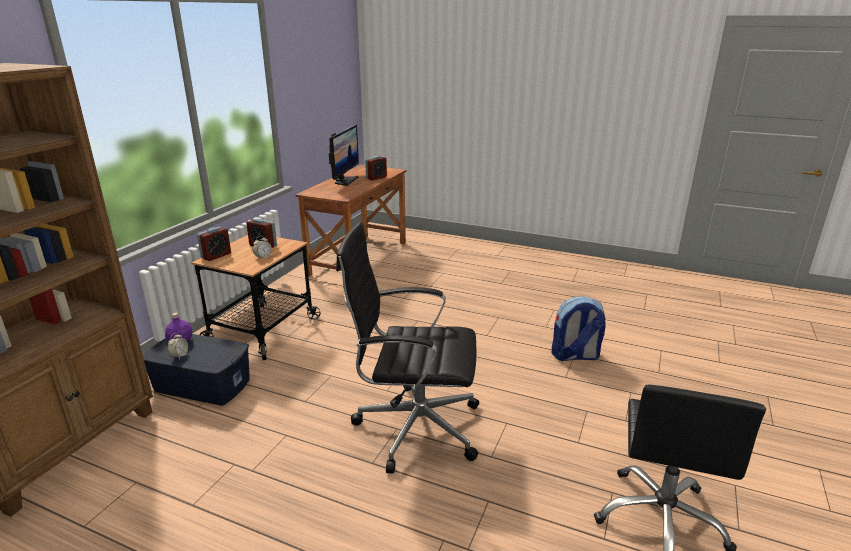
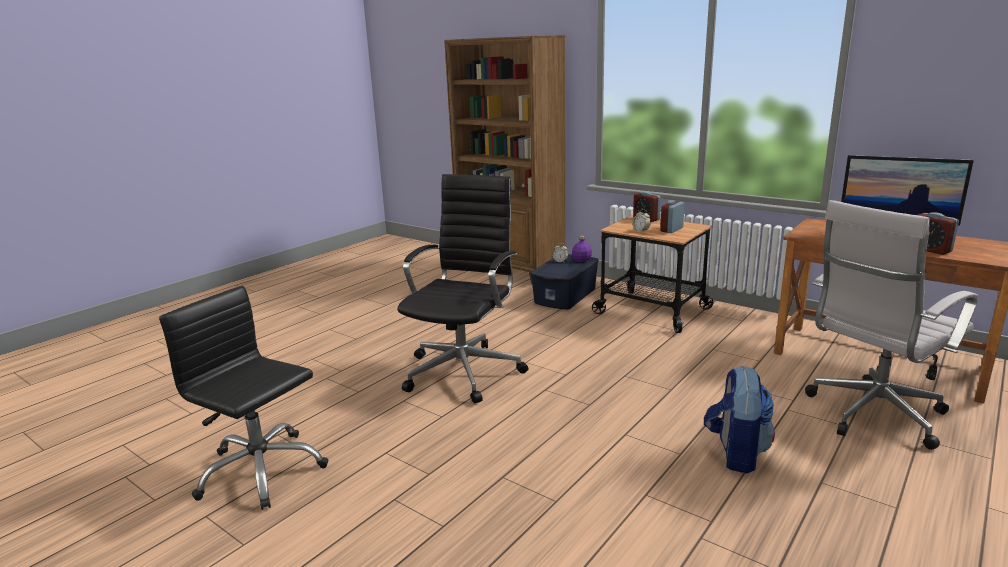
camera: 105 degrees right, 5 degrees down
backpack [552,296,606,361] -> backpack moved to [704,366,775,473]
none -> white office chair [805,200,978,450]

